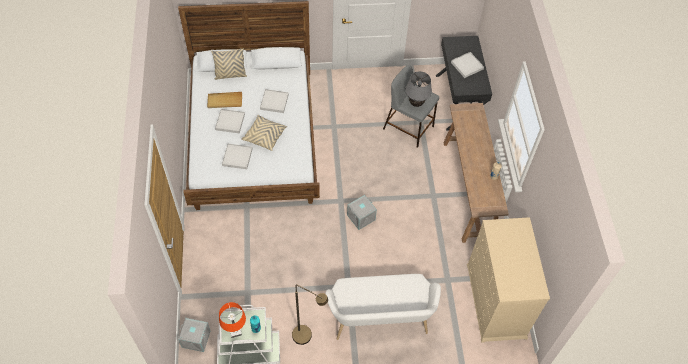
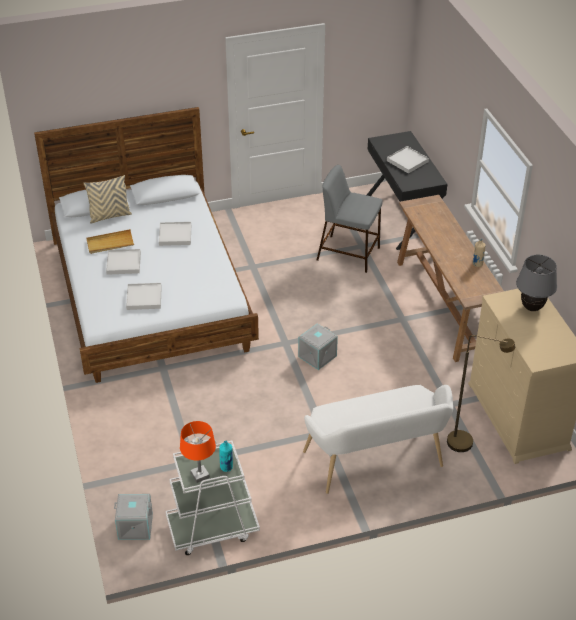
camera: 10 degrees left, 15 degrees down
beige pillow [242,115,287,151] -> none
brown floor lamp [292,284,328,345] -> brown floor lamp moved to [447,335,515,452]
grey table lamp [405,71,432,107] -> grey table lamp moved to [516,254,557,311]

